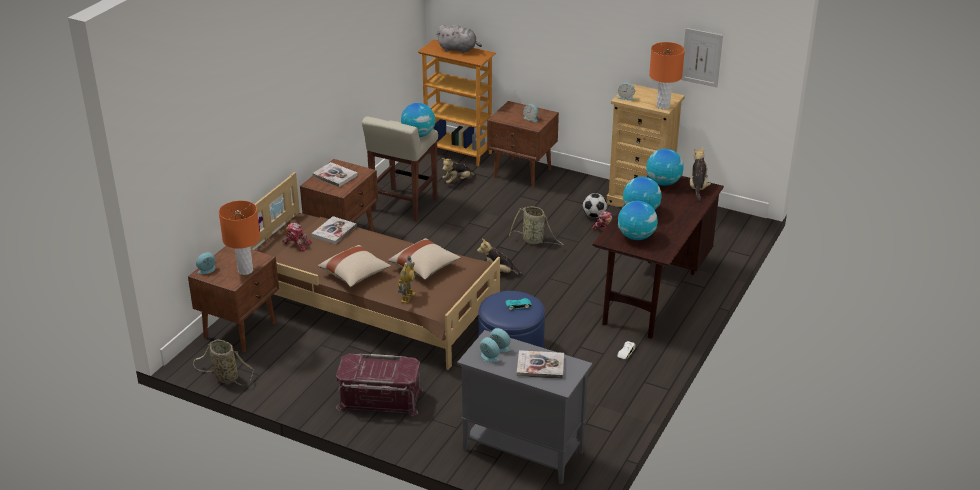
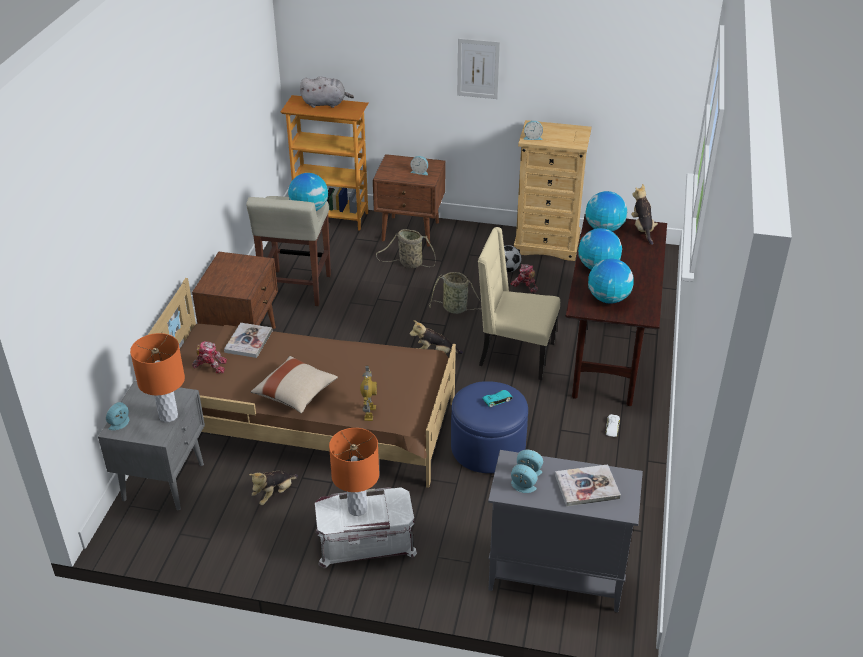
camera: 15 degrees left, 5 degrees up
brown nightstand [188,246,279,352] -> grey nightstand [98,381,205,510]
basket [193,340,254,385] -> basket moved to [376,229,436,268]
book [312,162,358,187] -> none
red storage box [336,354,423,416] -> white storage box [315,487,417,568]
beige pillow [388,238,461,280] -> none
plush toy [442,158,476,184] -> plush toy moved to [249,471,298,505]
orange table lamp [649,42,685,110] -> orange table lamp moved to [329,428,379,516]
picture [681,28,723,87] -> picture moved to [457,38,500,99]
none -> beige chair [478,227,560,380]

